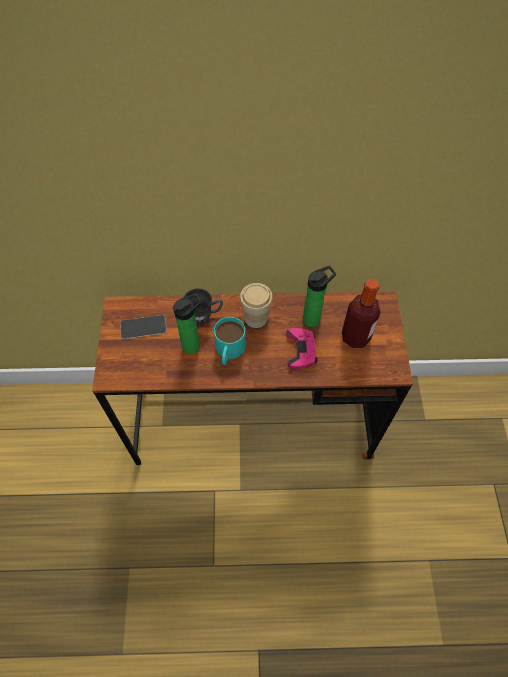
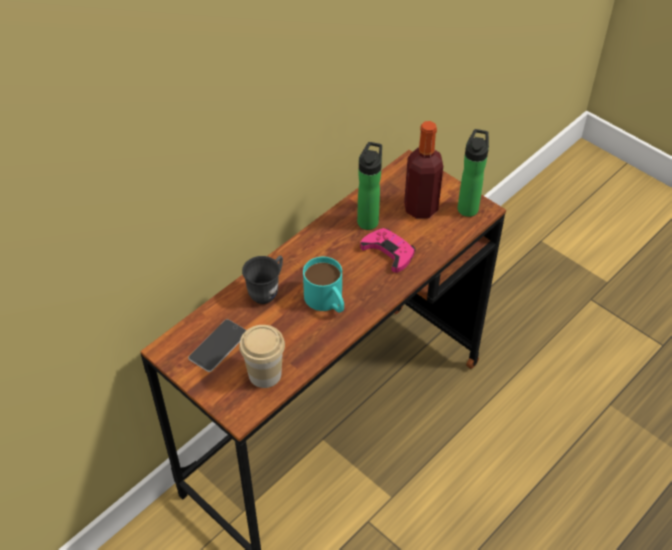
camera: 45 degrees left, 10 degrees down
bottle [173,293,201,354] -> bottle moved to [458,129,489,217]
cup [240,283,273,328] -> cup moved to [239,325,285,388]

